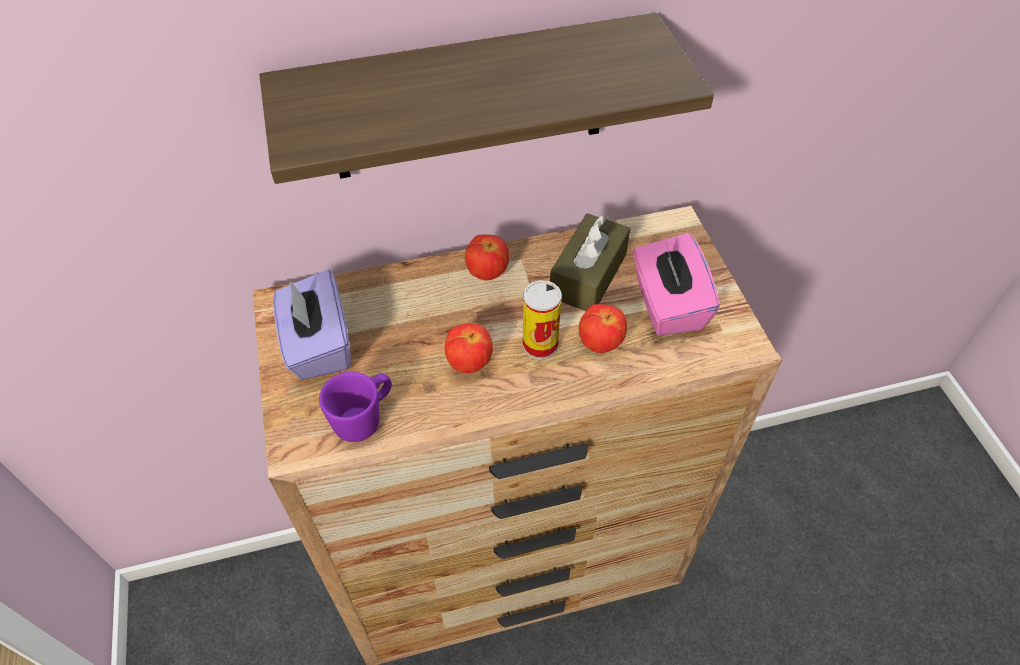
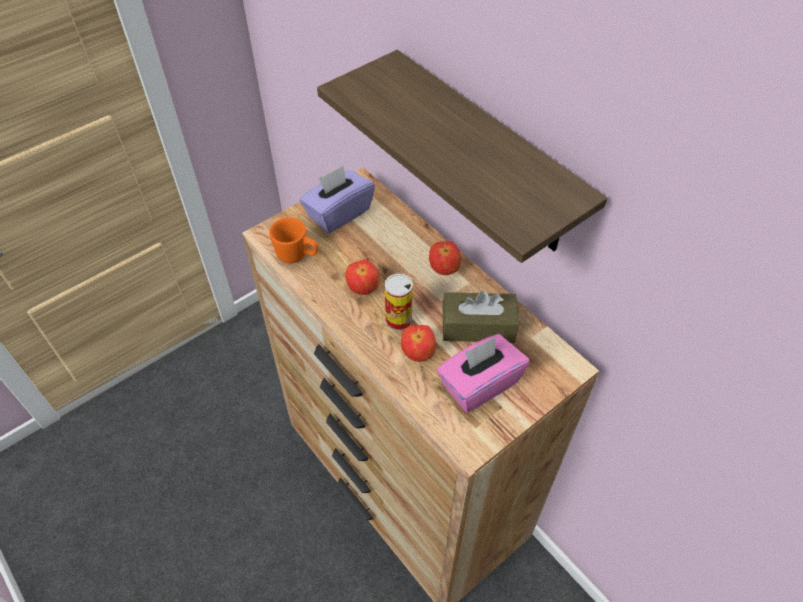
camera: 65 degrees right, 0 degrees up
purple mug [319,372,392,442] -> orange mug [269,217,318,264]

